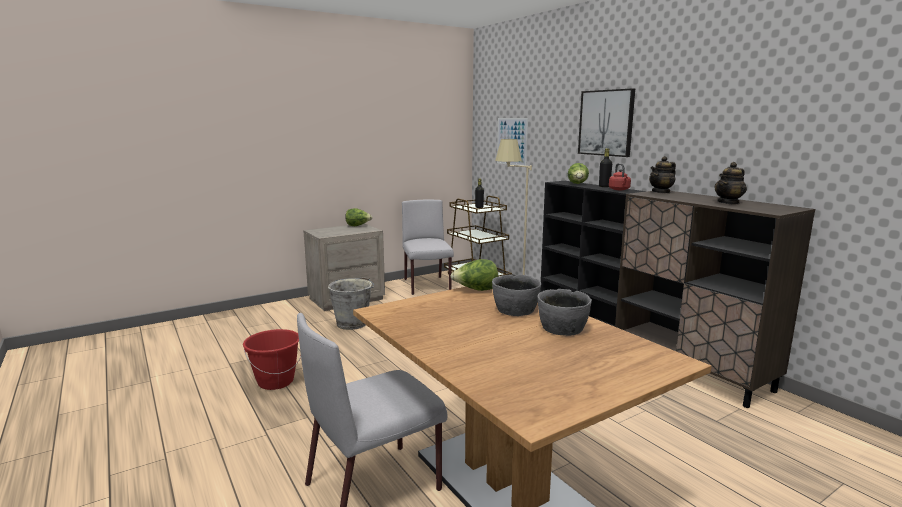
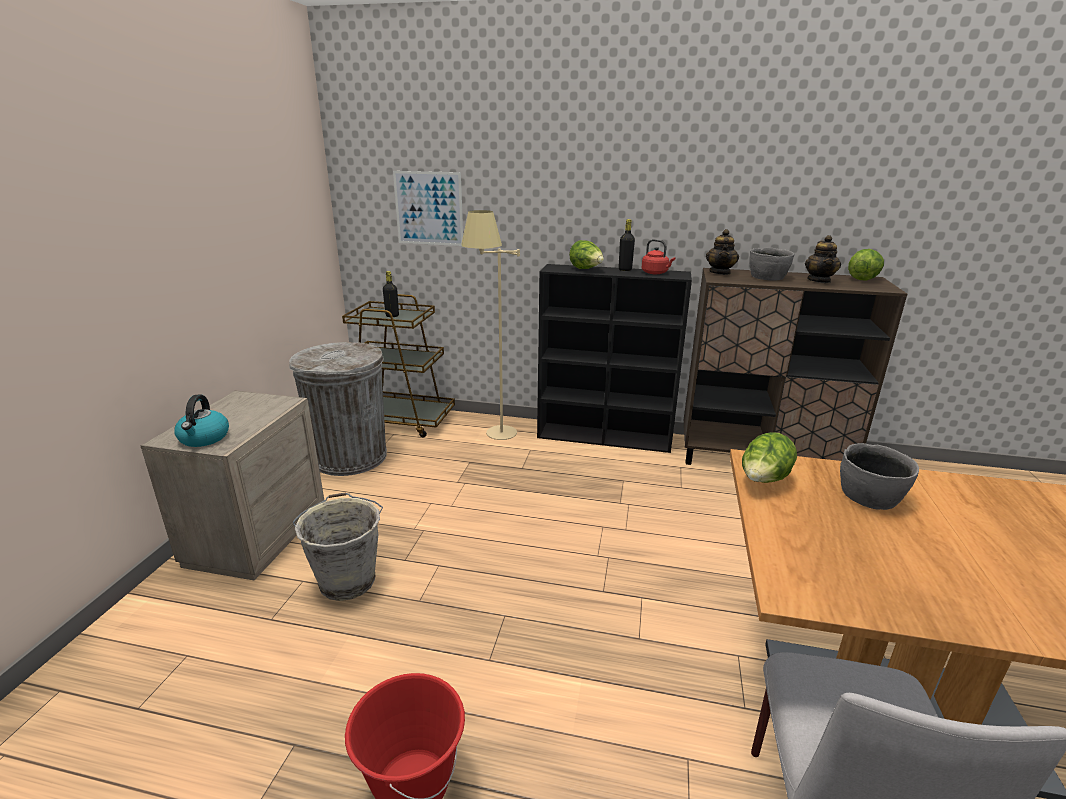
camera: 45 degrees left, 10 degrees up
lettuce [345,208,373,226] -> lettuce moved to [848,249,884,280]
grey chair [402,200,454,295] -> grey trash can [289,342,387,476]
grey bowl [537,289,592,336] -> grey bowl moved to [749,247,795,281]
picture [578,88,635,157] -> none
none -> kettle [174,395,229,447]

